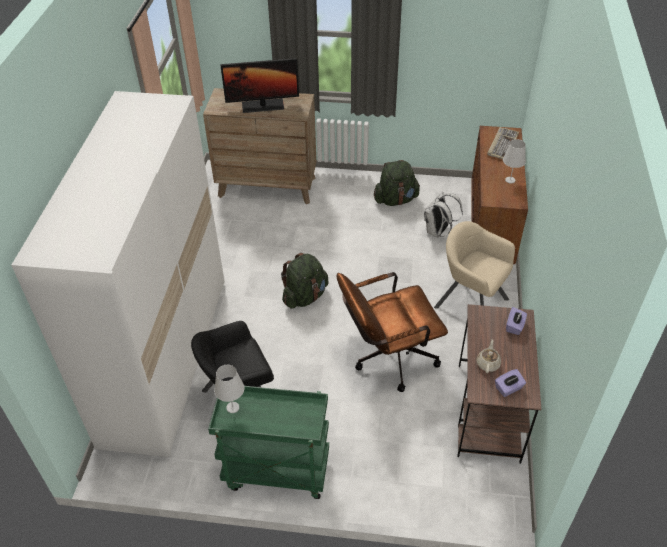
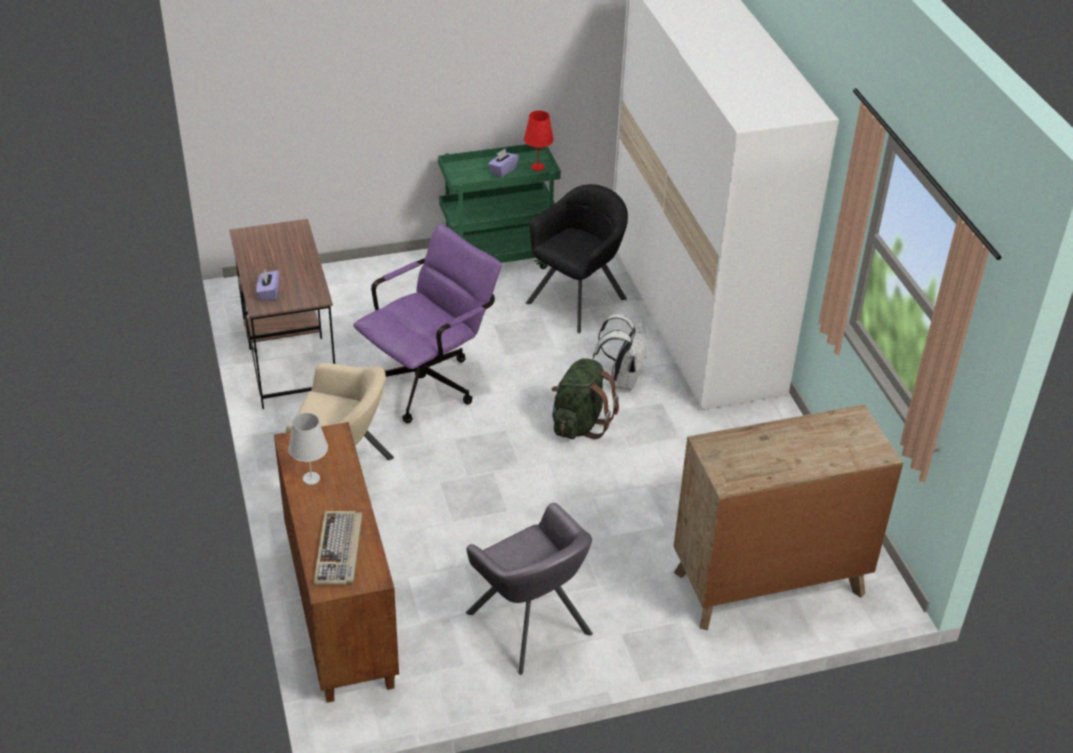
camera: 155 degrees right, 5 degrees down
white table lamp [214,365,244,413] -> red table lamp [524,110,554,171]
monitor [220,58,299,113] -> none
brown office chair [337,272,448,392] -> purple office chair [353,224,502,423]
green backpack [374,160,420,206] -> grey armchair [466,503,593,675]
white backpack [424,192,463,237] -> white backpack moved to [593,314,646,391]
beige teapot [477,339,501,373] -> none
purple tissue box [495,369,526,397] -> purple tissue box moved to [488,149,519,177]

